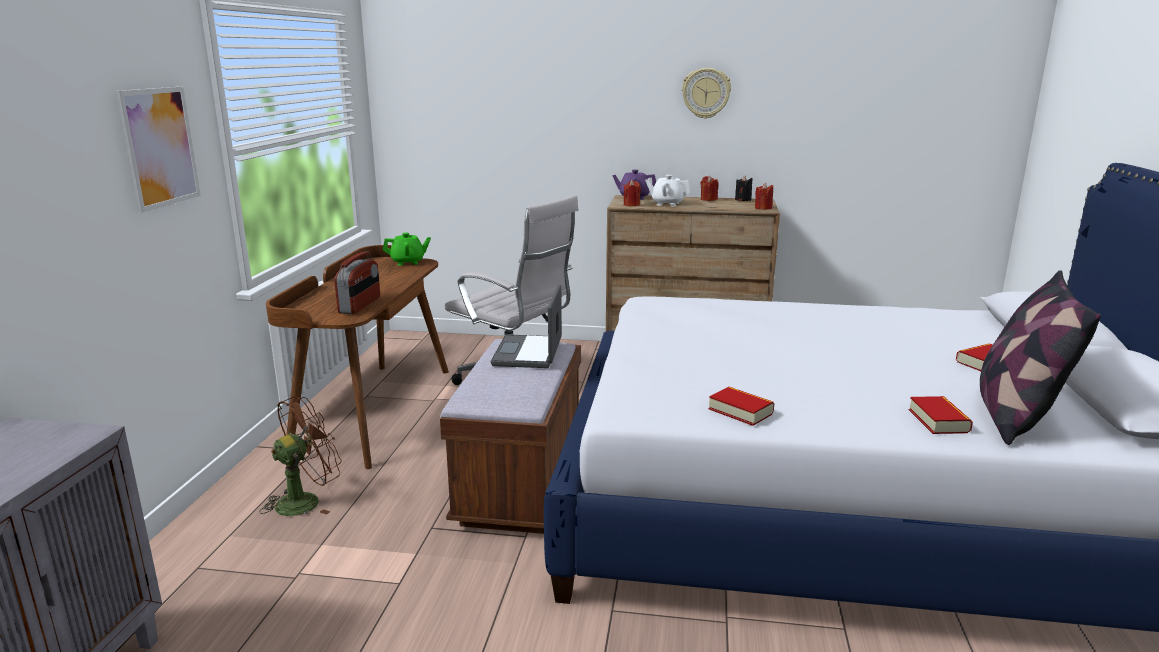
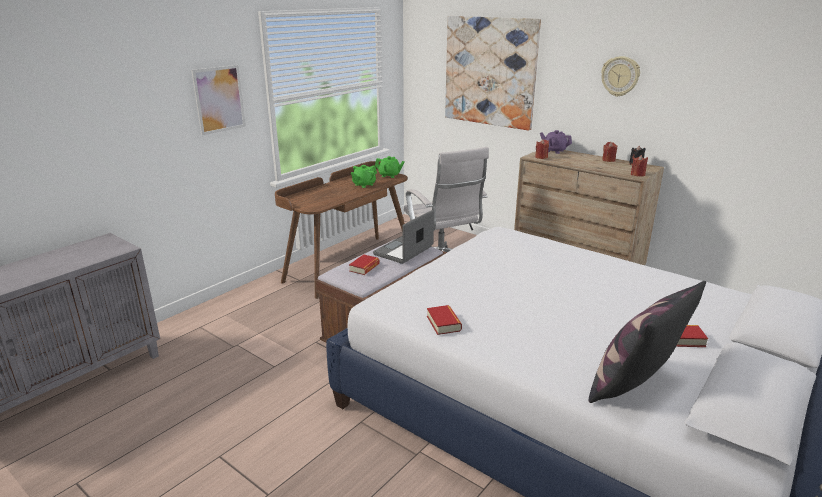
camera: 30 degrees right, 5 degrees up
brown fan [259,396,342,516] -> none
radio [334,251,380,314] -> none
white teapot [645,175,691,207] -> none
book [909,396,973,434] -> book moved to [349,254,380,275]
none -> green teapot [351,165,377,188]
none -> picture [445,16,541,131]

